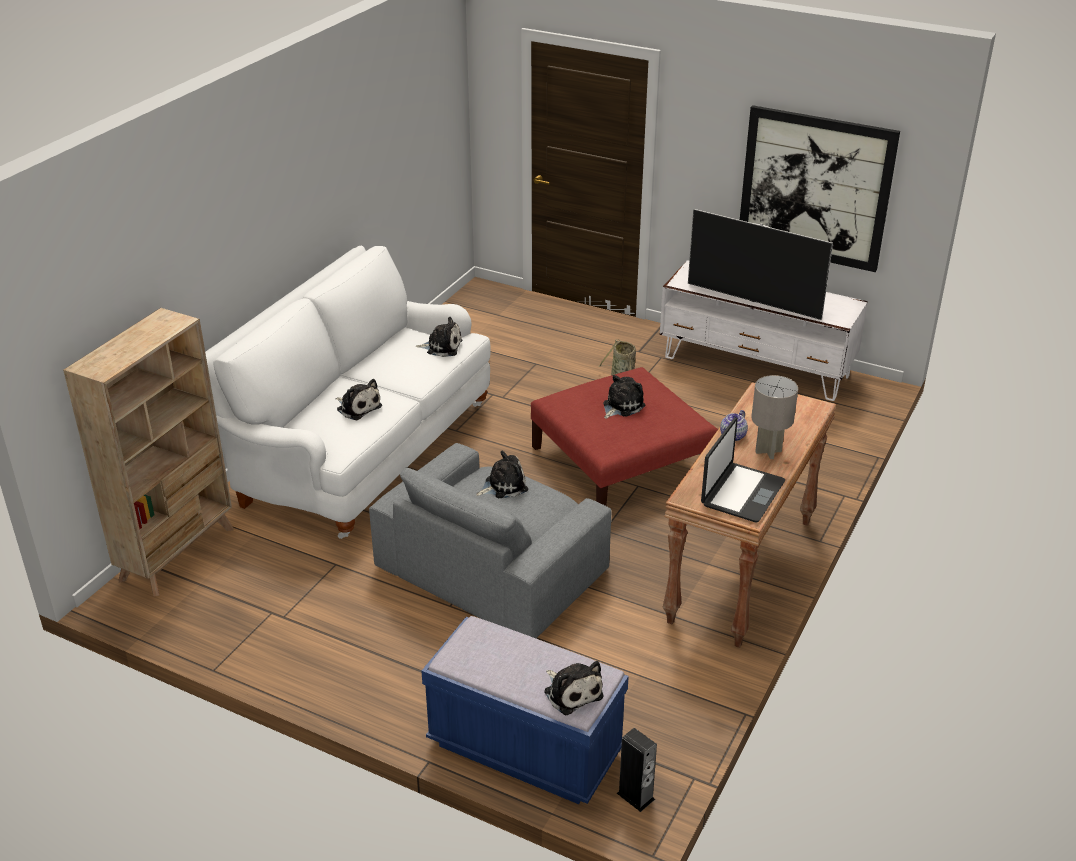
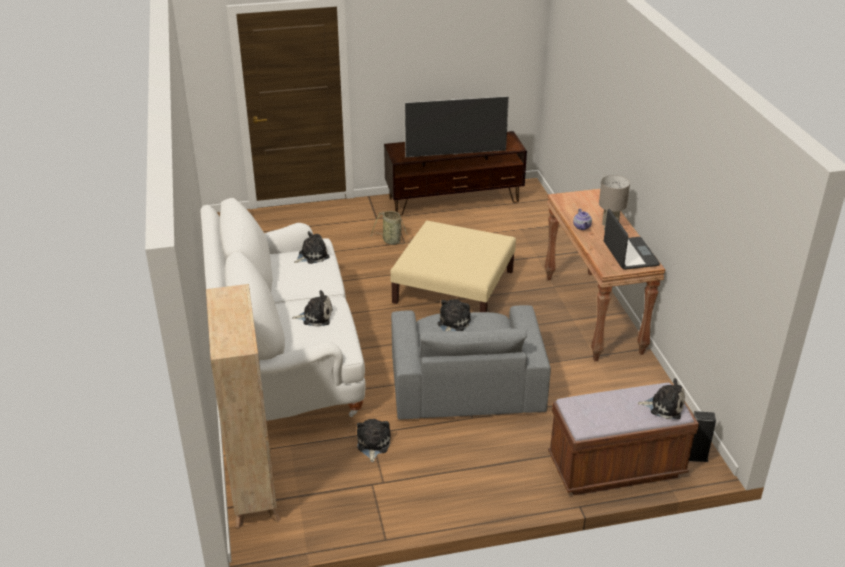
camera: 40 degrees left, 0 degrees up
blue bench [421,616,629,804] -> brown bench [548,383,699,495]
red ottoman [531,367,718,506] -> beige ottoman [390,221,516,312]
plush toy [603,375,645,419] -> plush toy moved to [357,419,391,462]
white tv stand [660,260,868,401] -> brown tv stand [384,131,527,215]
picture [740,105,900,272] -> none

